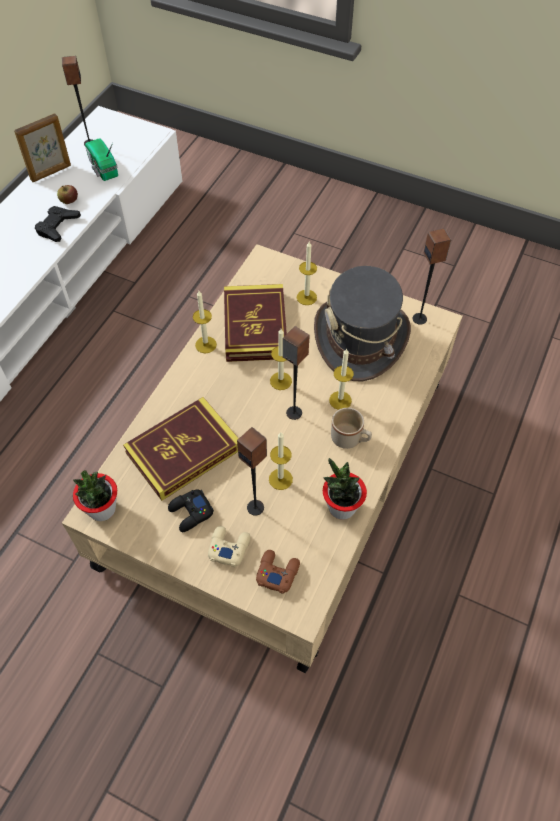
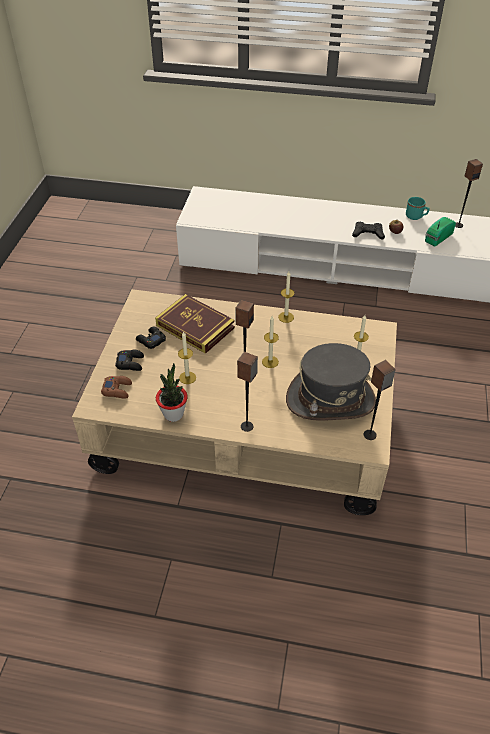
camera: 75 degrees right, 10 degrees down
picture frame [14,114,71,182] -> turquoise mug [406,197,430,220]
potted plant [73,470,117,521] -> none
beige game controller [208,526,251,567] -> black game controller [115,349,144,371]
book [224,284,287,362] -> none
speaker [237,427,267,516] -> speaker moved to [237,352,258,432]
candle [329,348,354,410] -> none
beige mug [331,408,372,449] -> none

